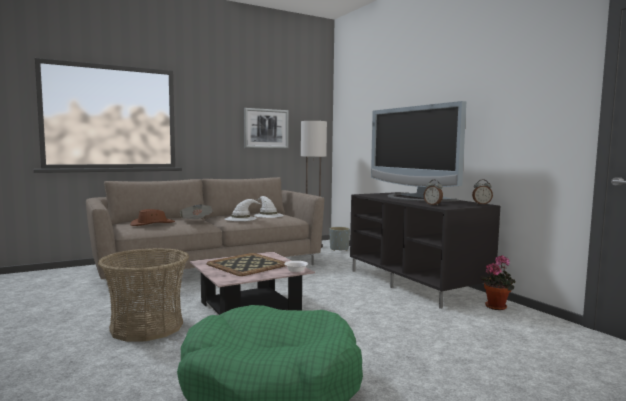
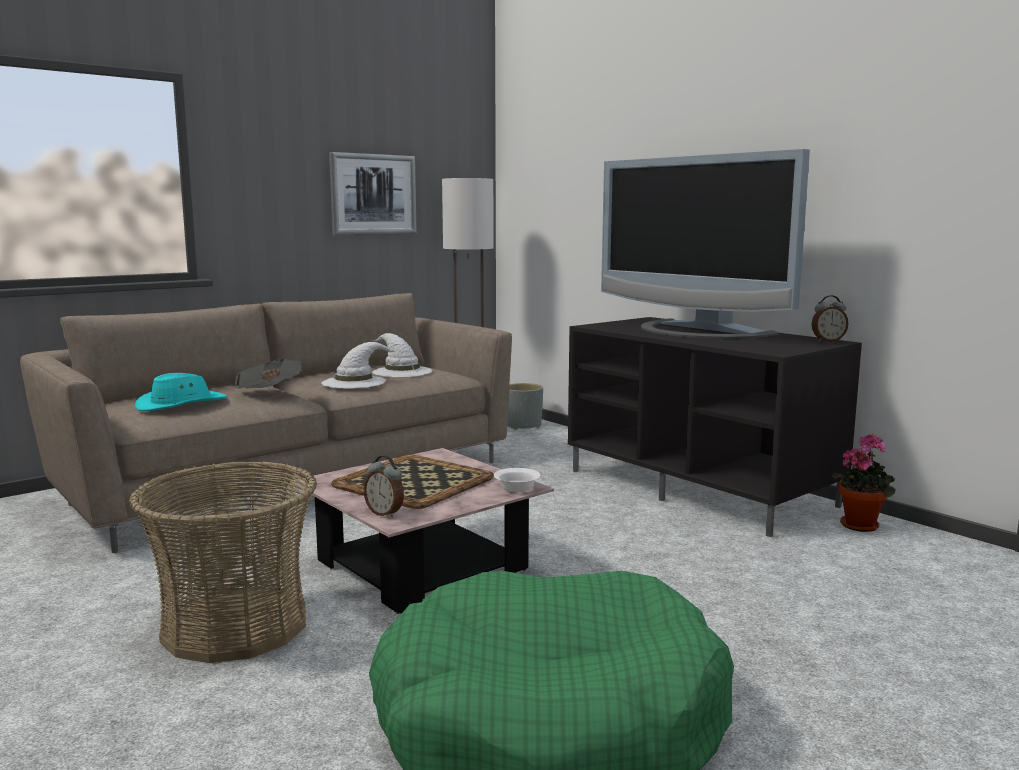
camera: 10 degrees left, 5 degrees up
brown hat [130,209,175,226] -> turquoise hat [135,373,227,411]
alarm clock [424,180,443,206] -> alarm clock moved to [364,455,404,518]

